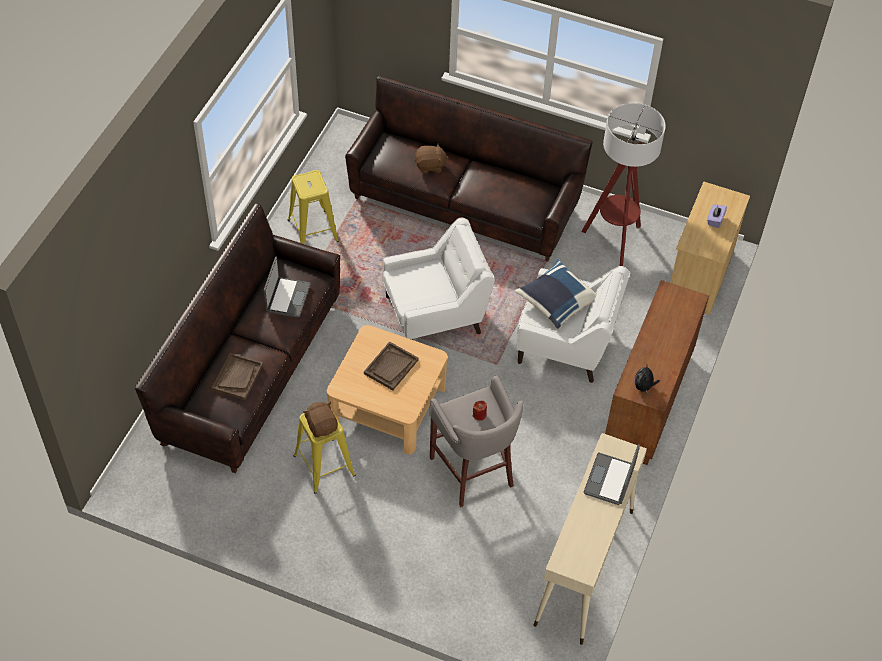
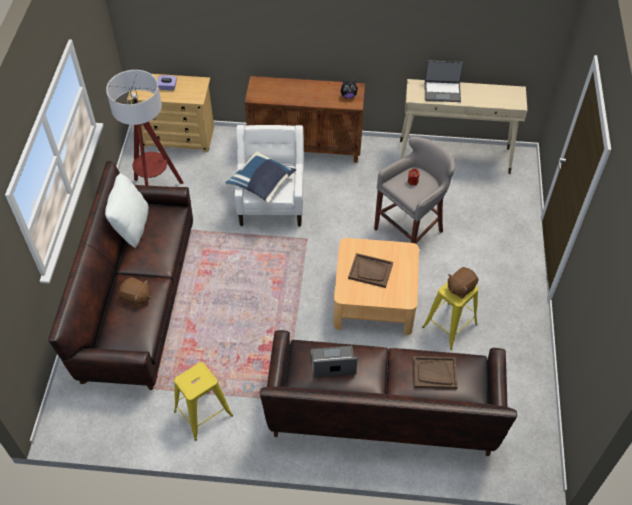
camera: 105 degrees left, 0 degrees up
white armchair [383,218,495,340] -> none
brown plush toy [414,143,449,173] -> brown plush toy turned 135 degrees clockwise [119,277,151,307]
none -> white pillow [105,173,149,248]

